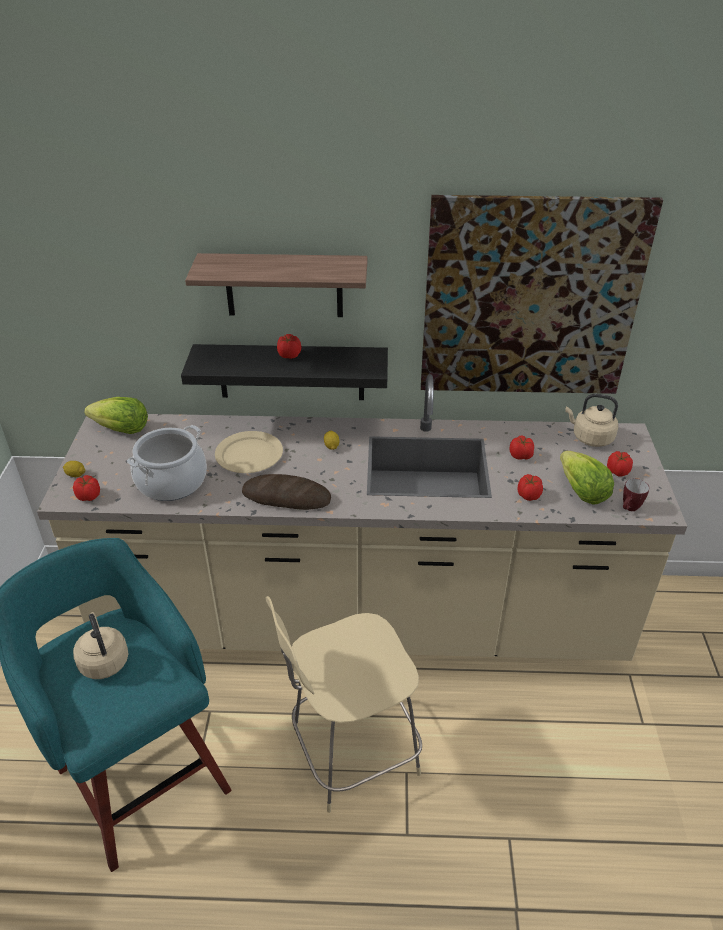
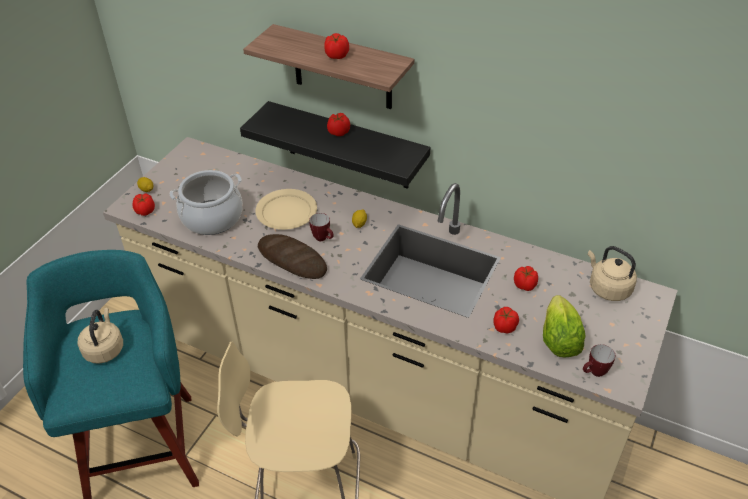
camera: 25 degrees right, 5 degrees up
lettuce [84,397,148,434] -> none
picture [421,195,663,394] -> none
tomato [607,451,633,477] -> tomato moved to [324,33,349,59]
none -> mug [309,213,334,241]

